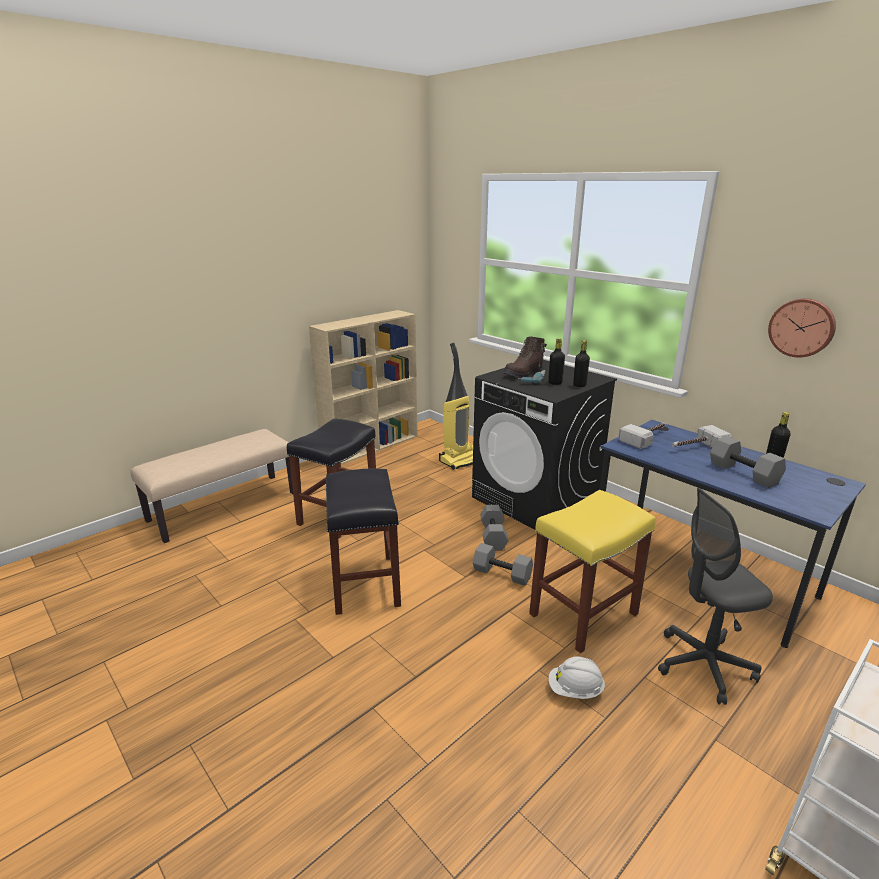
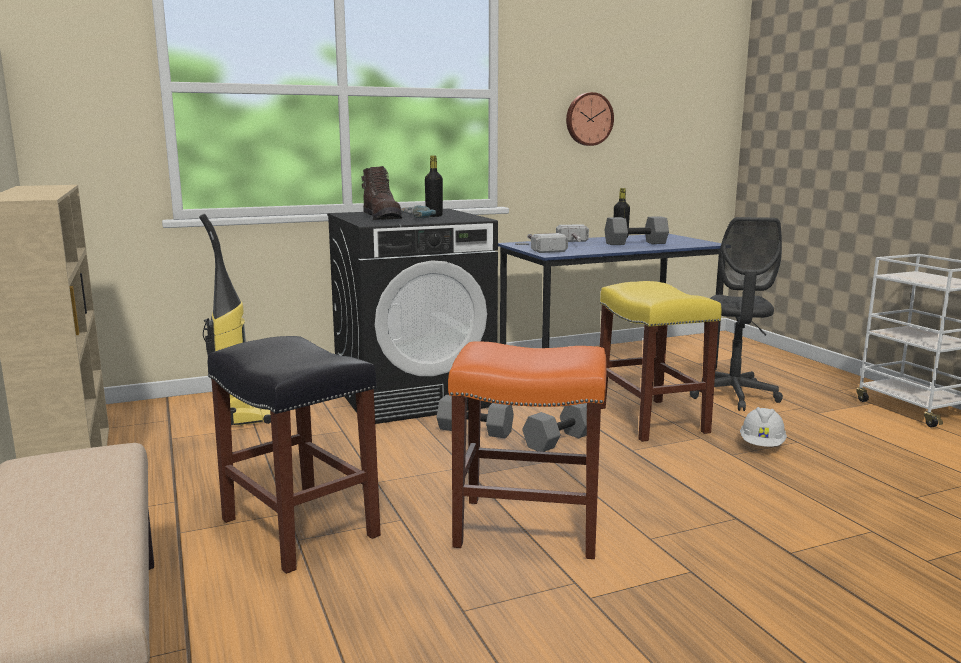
camera: 70 degrees left, 10 degrees down
black stool [326,469,401,615] -> orange stool [448,341,606,559]
black bottle [573,340,590,387] -> none

